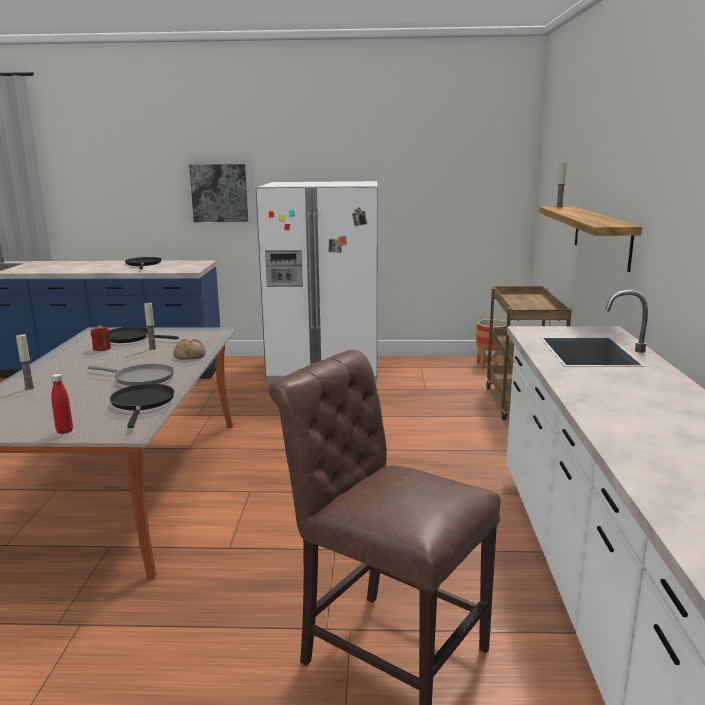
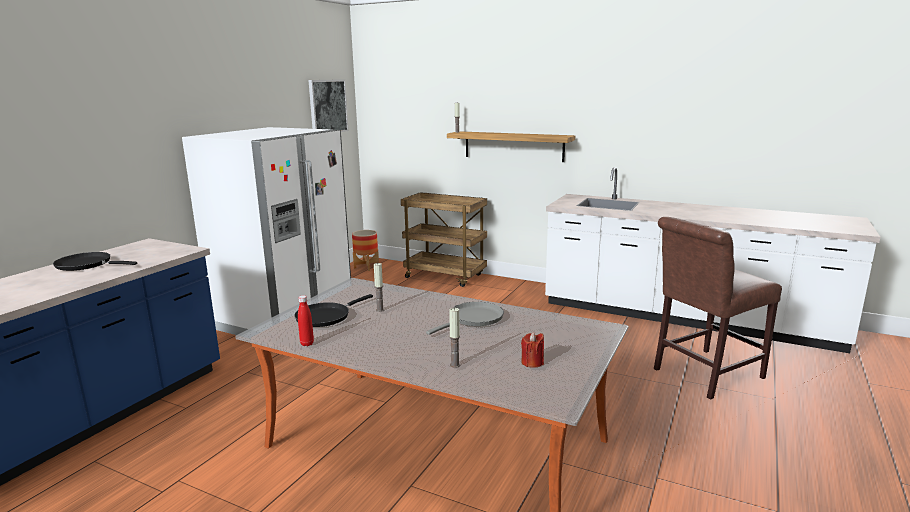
camera: 65 degrees left, 0 degrees up
red bottle [51,374,73,434] -> red bottle moved to [298,295,314,346]
red candle [91,325,111,351] -> red candle moved to [521,332,544,367]
black frying pan [110,384,174,428] -> none
bread [173,339,206,360] -> none
picture [186,162,251,224] -> picture moved to [308,79,349,132]

